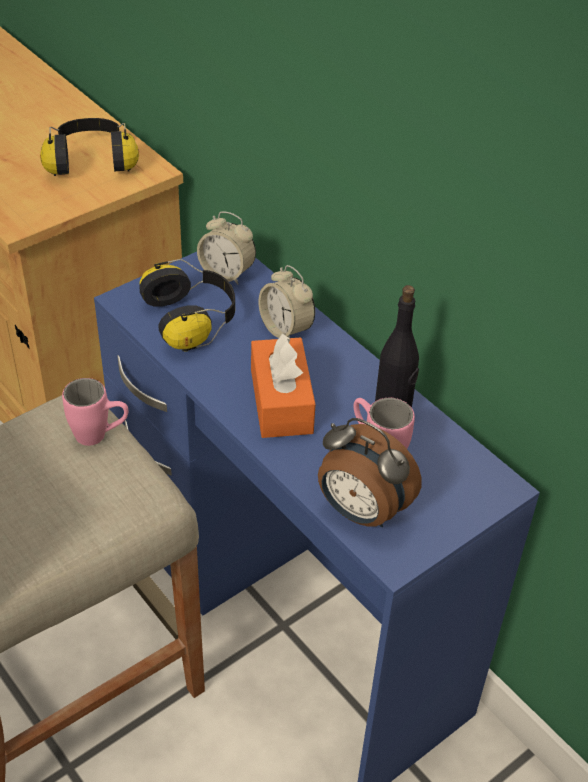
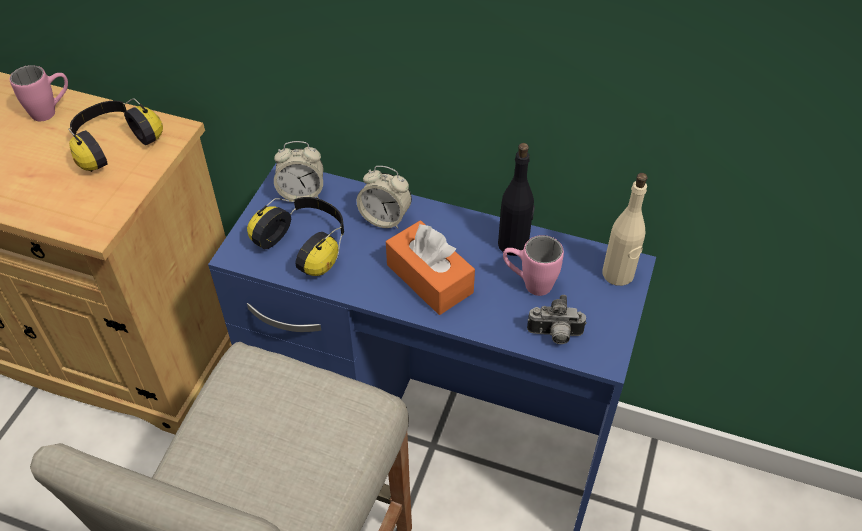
camera: 30 degrees left, 5 degrees up
pink mug [62,378,128,446] -> pink mug moved to [10,65,68,121]
alarm clock [318,418,422,527] -> camera [527,295,587,344]
none -> beige bottle [602,173,648,286]

